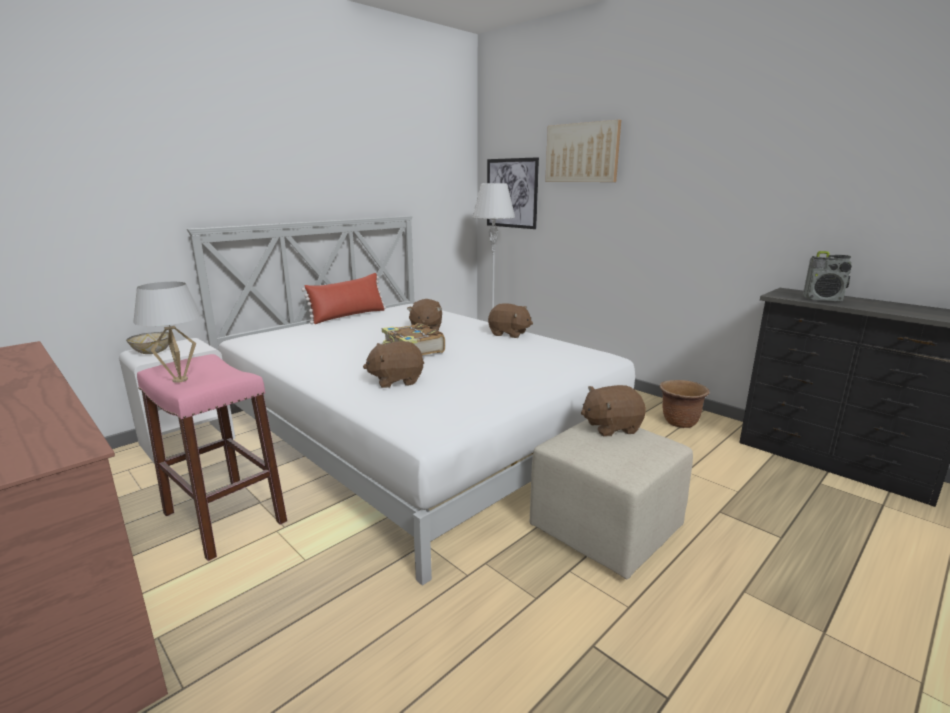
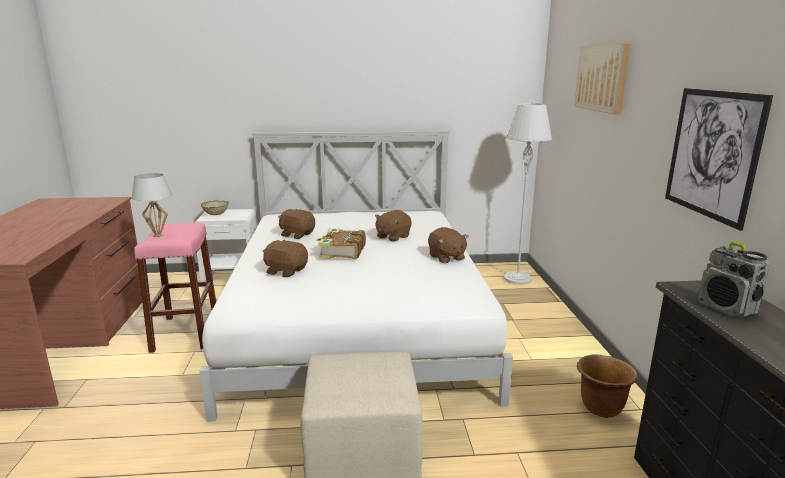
camera: 40 degrees right, 0 degrees up
red pillow [301,273,386,324] -> none
picture [487,157,539,229] -> picture moved to [665,88,773,231]
brown plush toy [581,385,646,437] -> brown plush toy moved to [278,209,315,239]

